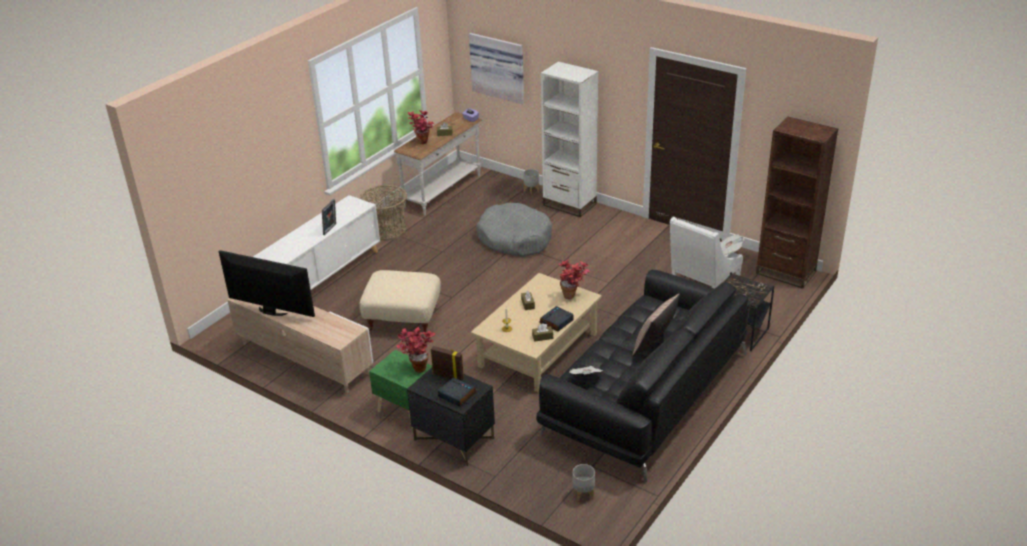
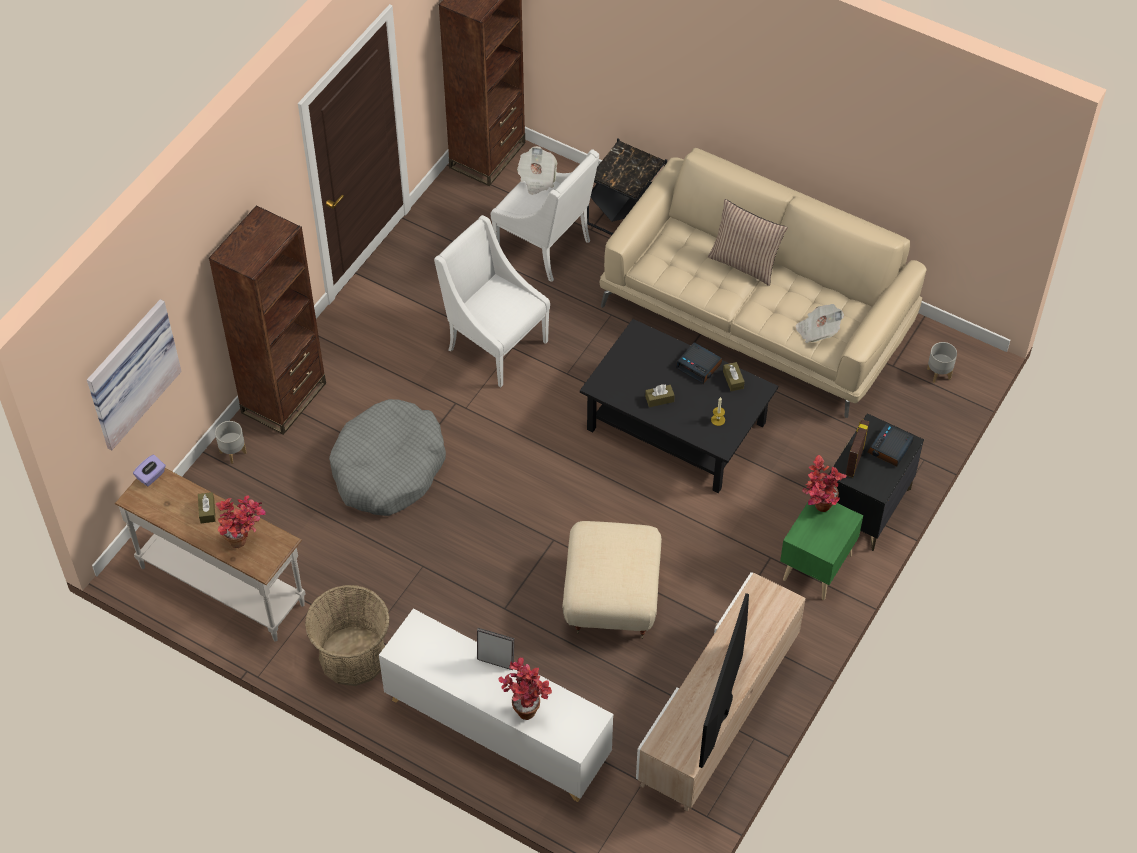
camera: 95 degrees left, 20 degrees up
beige coffee table [471,273,602,393] -> black coffee table [580,319,778,493]
black sofa [536,270,750,482] -> beige sofa [600,148,927,418]
white bookcase [541,61,598,217] -> brown bookcase [209,205,326,435]
potted plant [559,259,590,299] -> potted plant moved to [498,658,552,720]
none -> white armchair [434,215,550,388]

